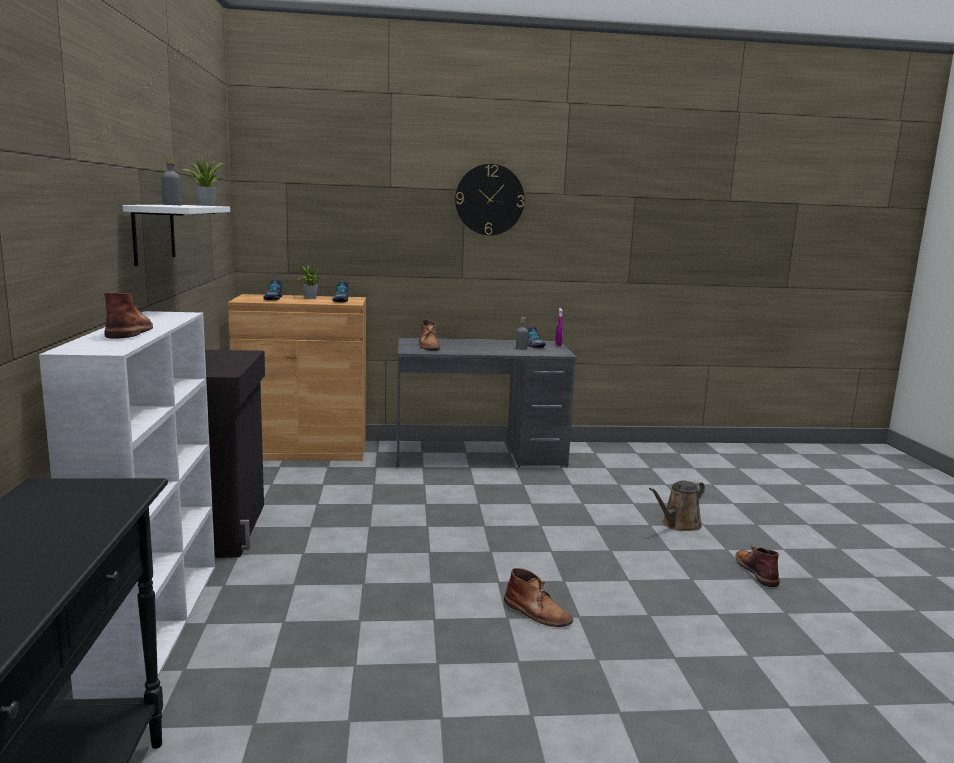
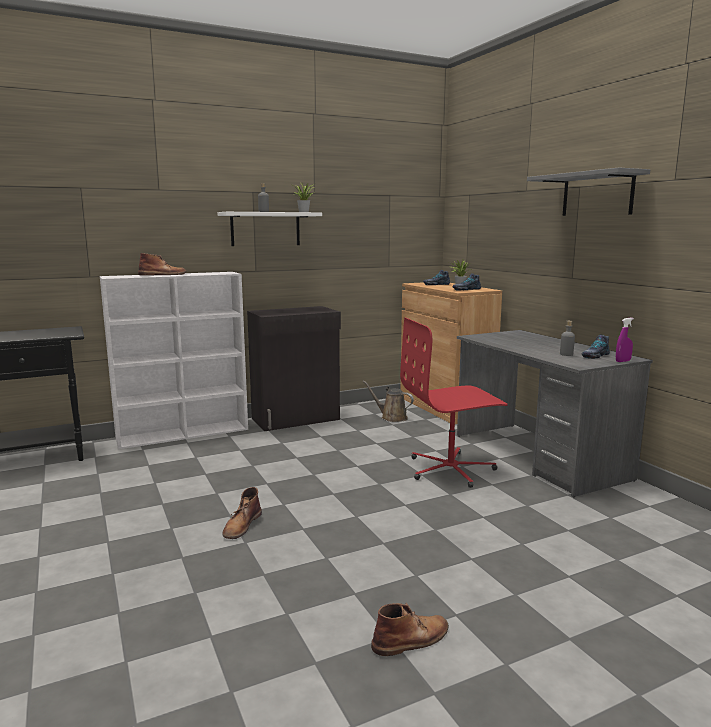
camera: 70 degrees right, 0 degrees up
brown boot [419,320,440,350] -> none
wall clock [455,164,524,235] -> grey shelf [527,168,650,216]
brown watering can [649,481,705,531] -> brown watering can moved to [363,380,414,422]
none -> red office chair [400,317,508,488]

